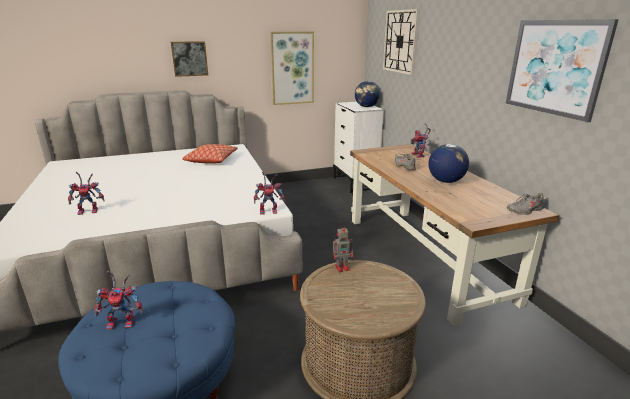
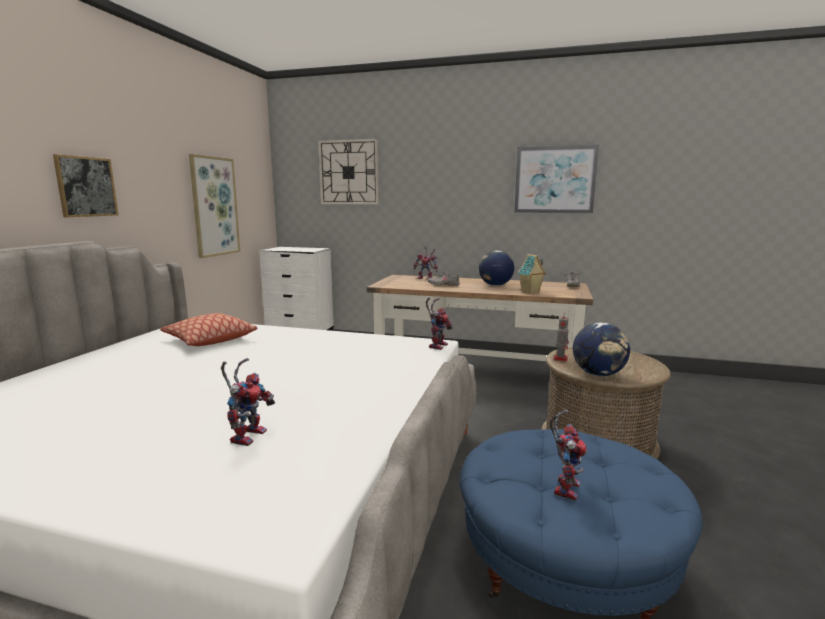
camera: 55 degrees left, 10 degrees down
globe [355,81,380,107] -> globe moved to [573,323,630,376]
none -> toy house [518,254,546,294]

